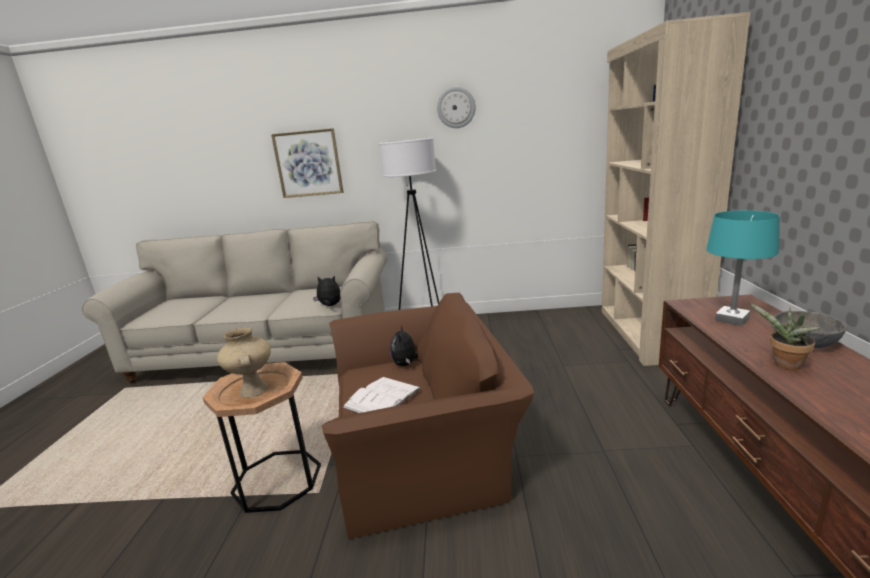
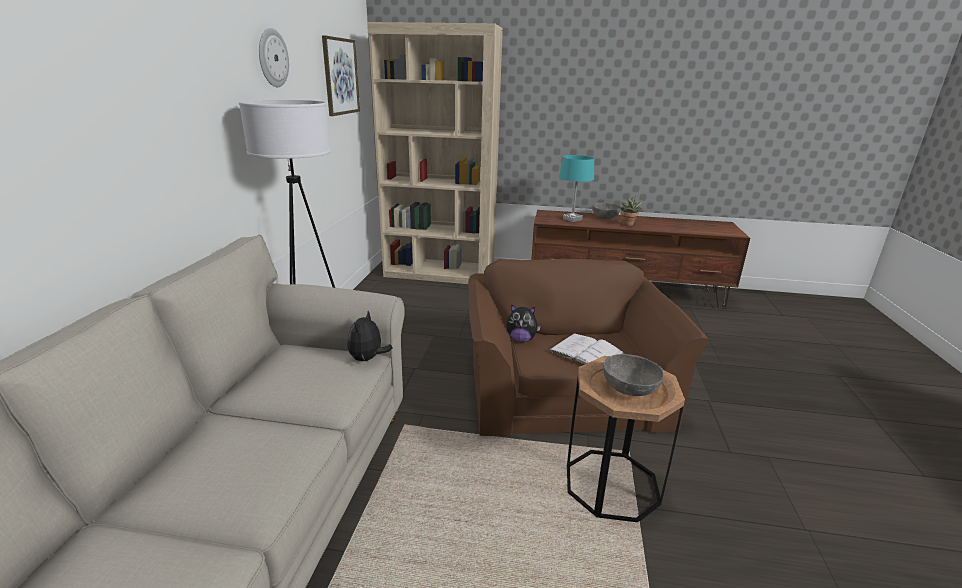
camera: 85 degrees left, 5 degrees up
beige vase [217,327,271,398] -> grey bowl [603,354,664,396]
picture [271,128,343,198] -> picture moved to [322,35,360,116]

